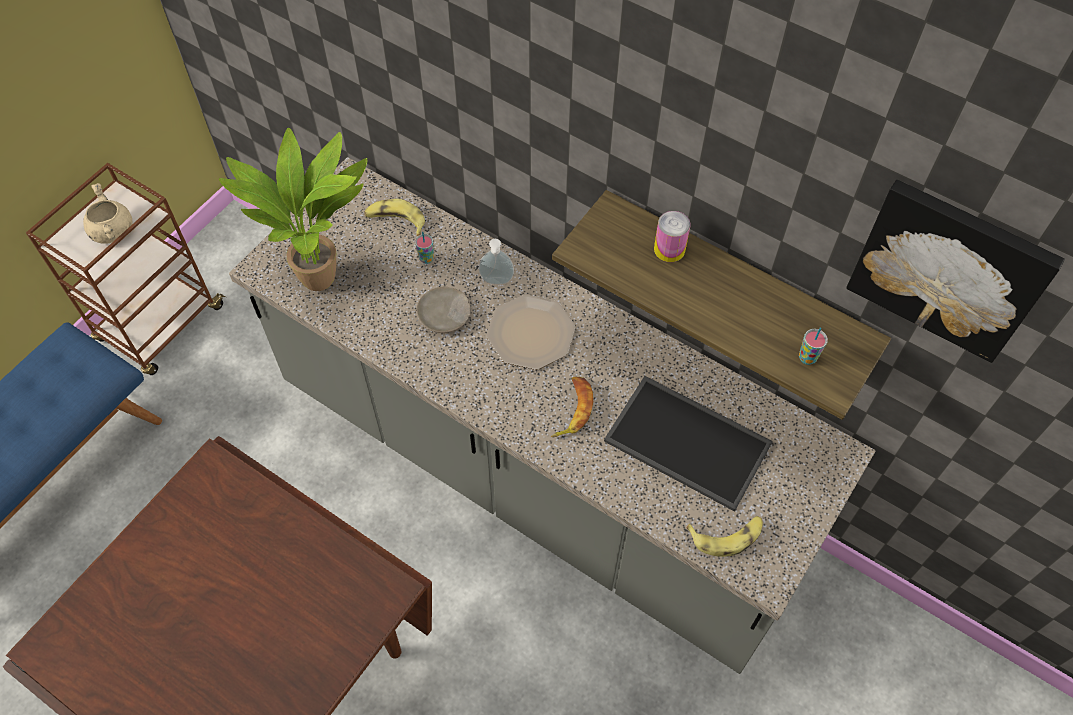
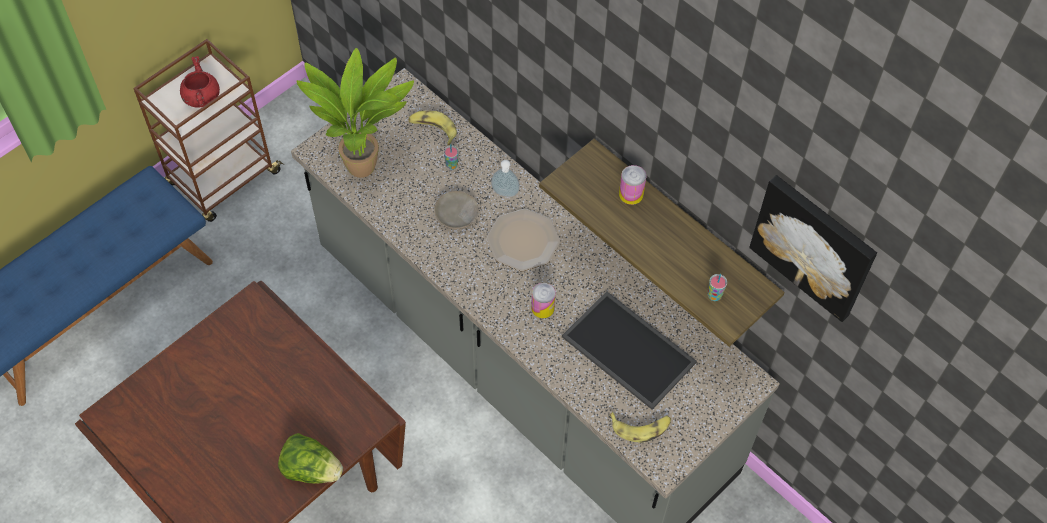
camera: 10 degrees right, 0 degrees up
beige cooking pot [83,183,133,244] -> red cooking pot [180,56,220,107]
banana [551,377,593,437] -> can [531,283,556,318]
none -> lettuce [278,433,343,483]

